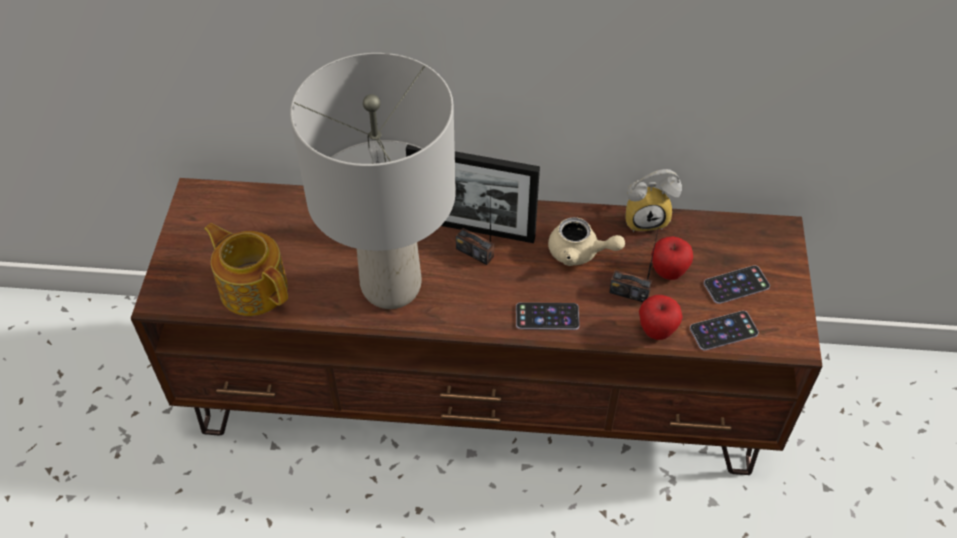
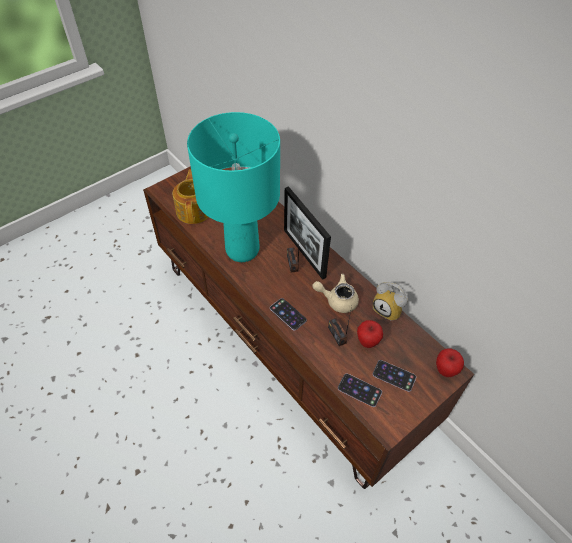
camera: 45 degrees right, 0 degrees up
grey table lamp [290,53,456,309] -> turquoise table lamp [187,112,280,262]
beige teapot [548,217,625,266] -> beige teapot turned 120 degrees clockwise [313,274,359,313]
apple [639,295,683,340] -> apple moved to [436,349,464,377]

